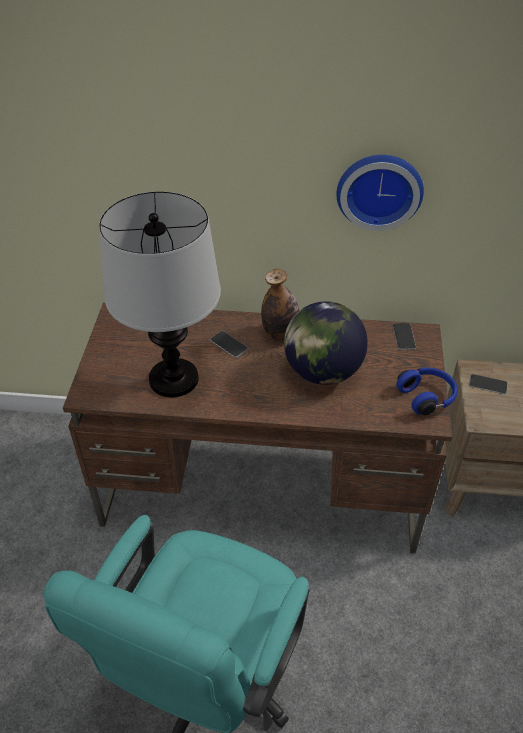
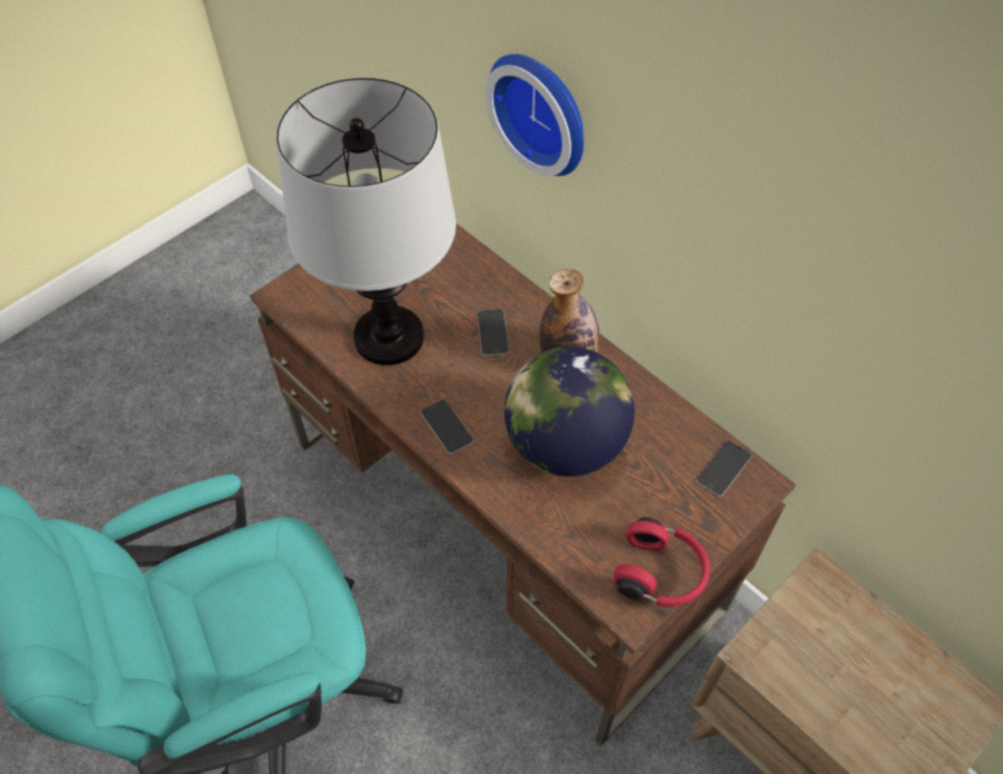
camera: 40 degrees right, 10 degrees up
wall clock [336,155,424,231] -> wall clock moved to [485,54,584,176]
blue headphones [397,368,458,415] -> red headphones [613,517,710,607]
phone [469,374,508,394] -> phone moved to [420,399,474,454]

